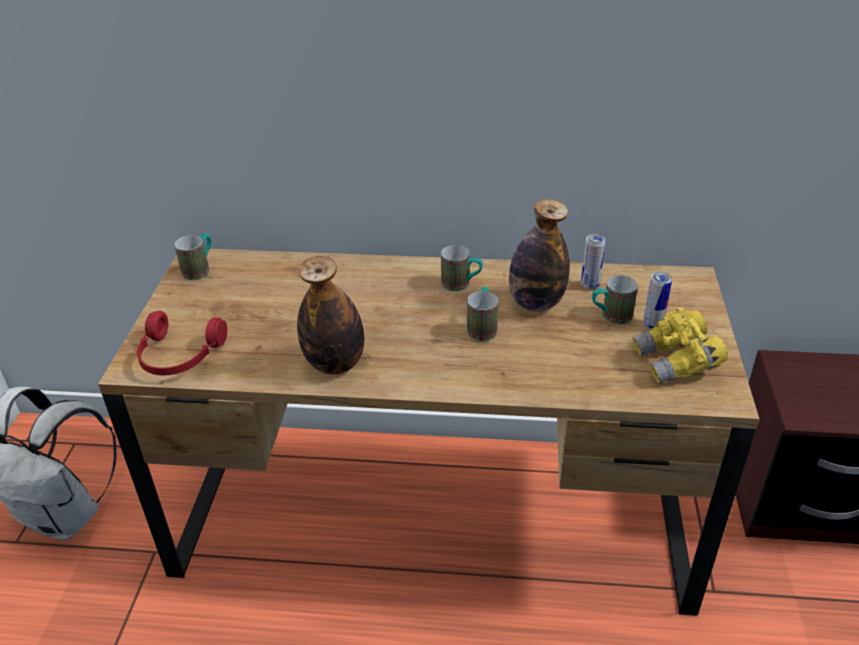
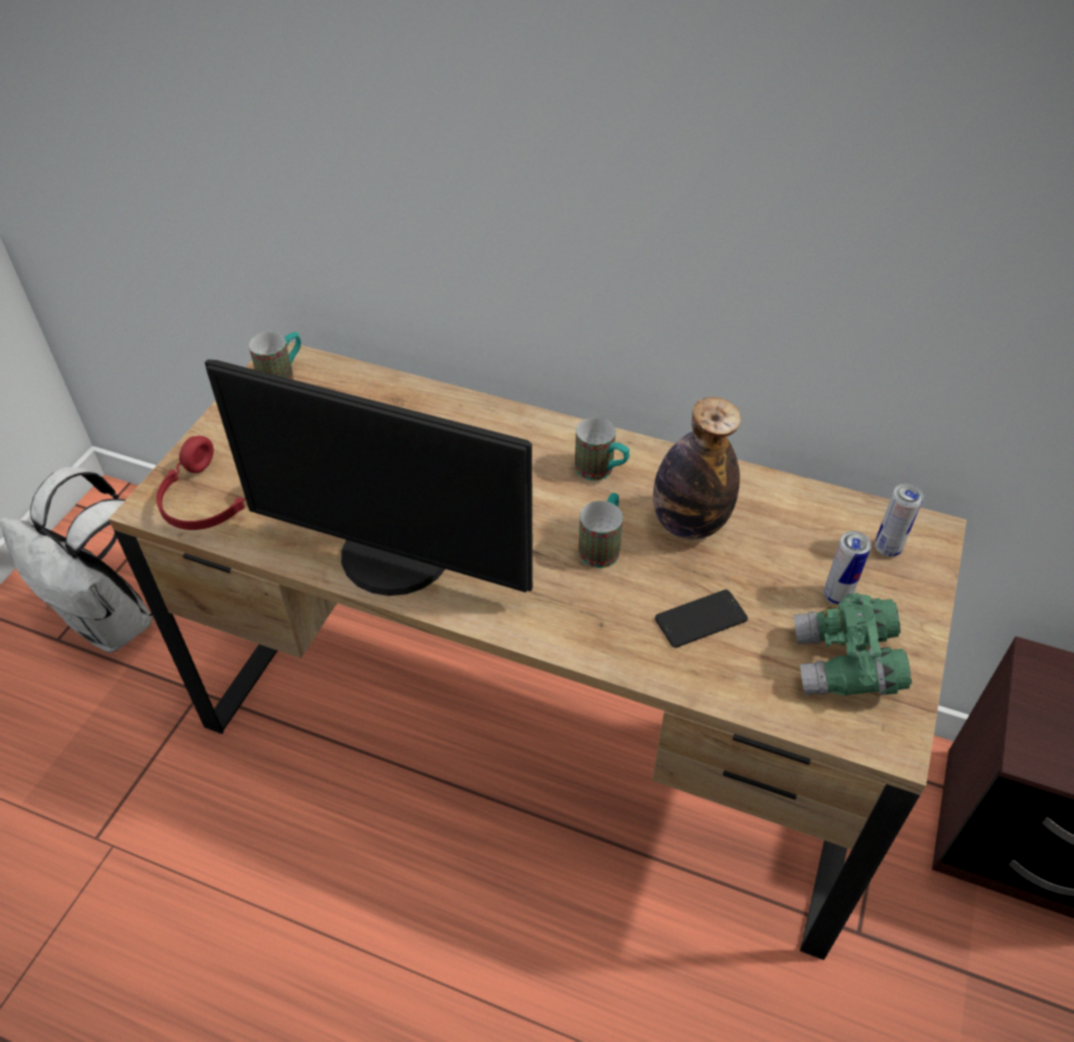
camera: 15 degrees right, 10 degrees up
bottle [297,256,364,374] -> monitor [205,360,533,596]
can [581,234,606,290] -> can moved to [875,484,923,557]
mug [592,275,638,325] -> none
yellow binoculars [633,308,728,384] -> green binoculars [793,593,912,696]
none -> phone [655,590,748,648]

